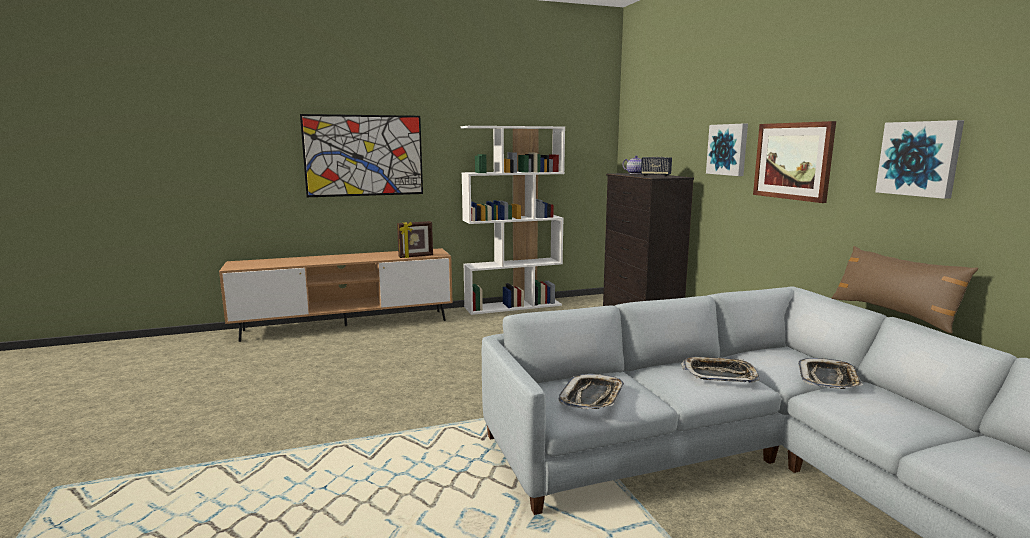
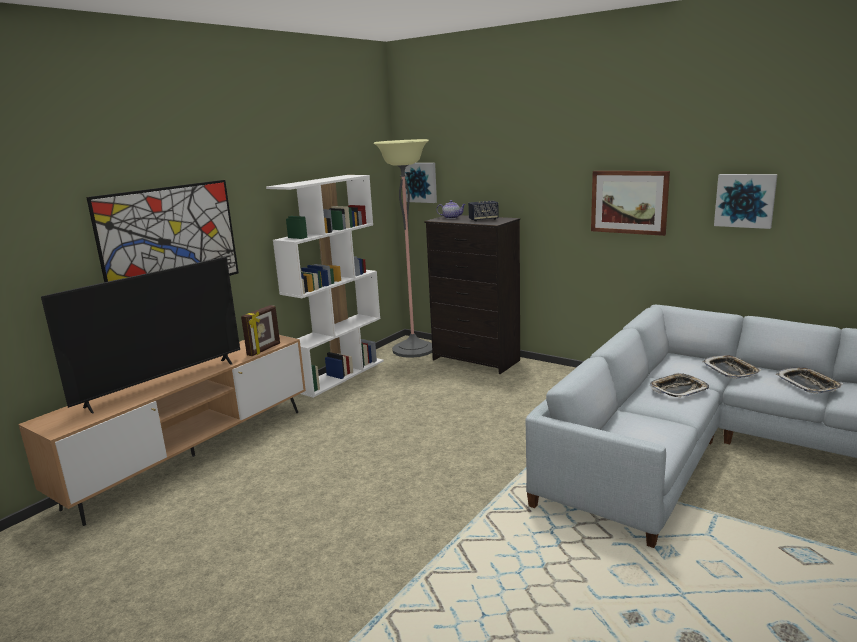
camera: 35 degrees left, 5 degrees up
tray [559,374,624,409] -> tray moved to [776,367,843,394]
picture [706,124,748,176] -> picture moved to [405,163,437,203]
brown pillow [832,246,978,334] -> none
none -> television [41,257,240,414]
none -> floor lamp [374,139,432,358]

